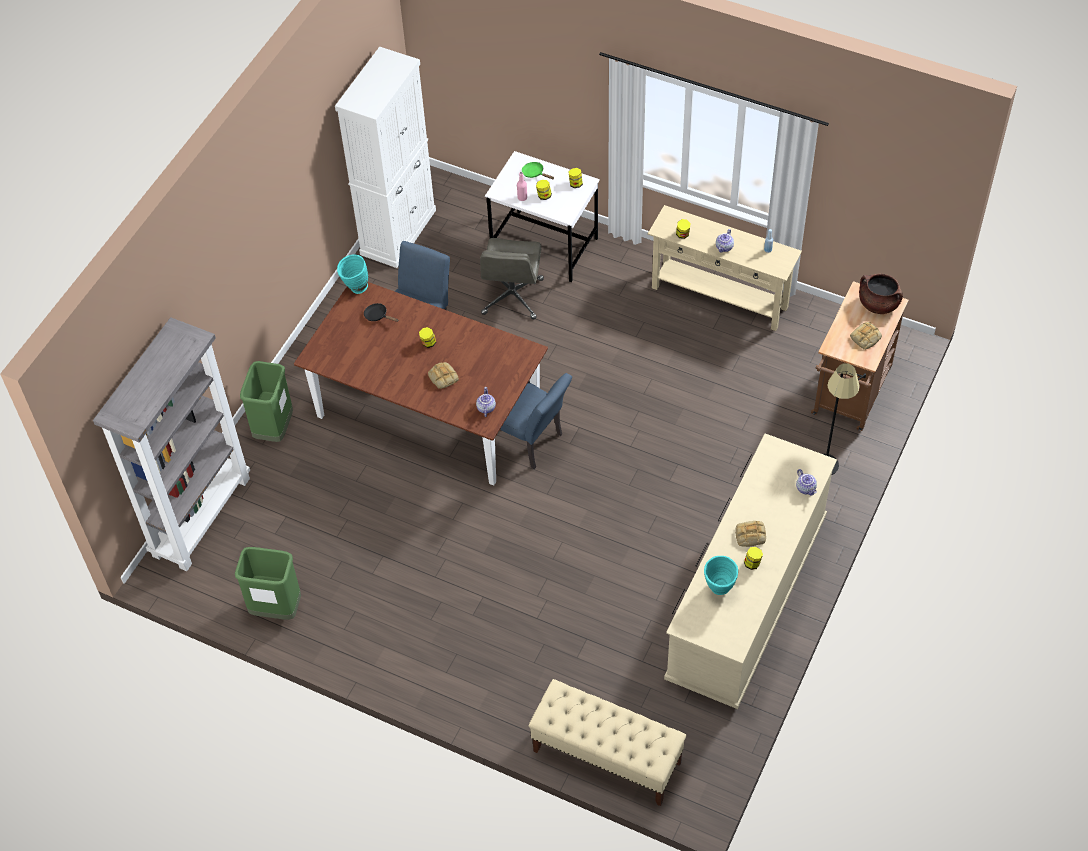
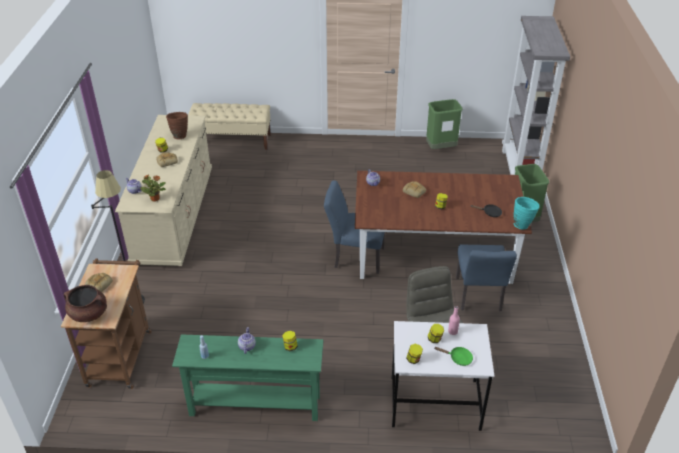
camera: 155 degrees right, 15 degrees down
white cabinet [335,47,436,268] -> none
beige console table [648,205,802,331] -> green console table [172,334,324,421]
turquoise vase [704,556,738,595] -> brown vase [166,112,188,139]
none -> potted plant [140,174,166,202]

